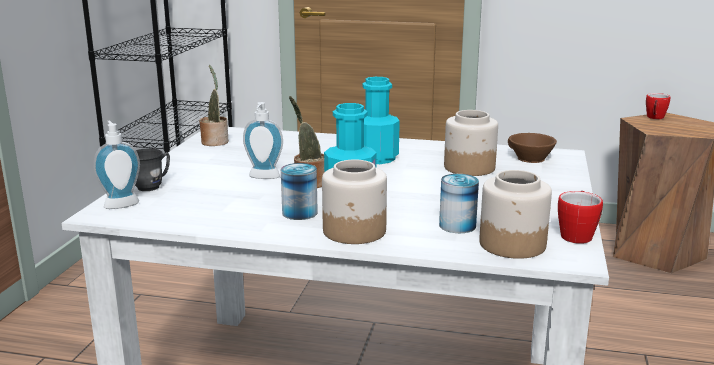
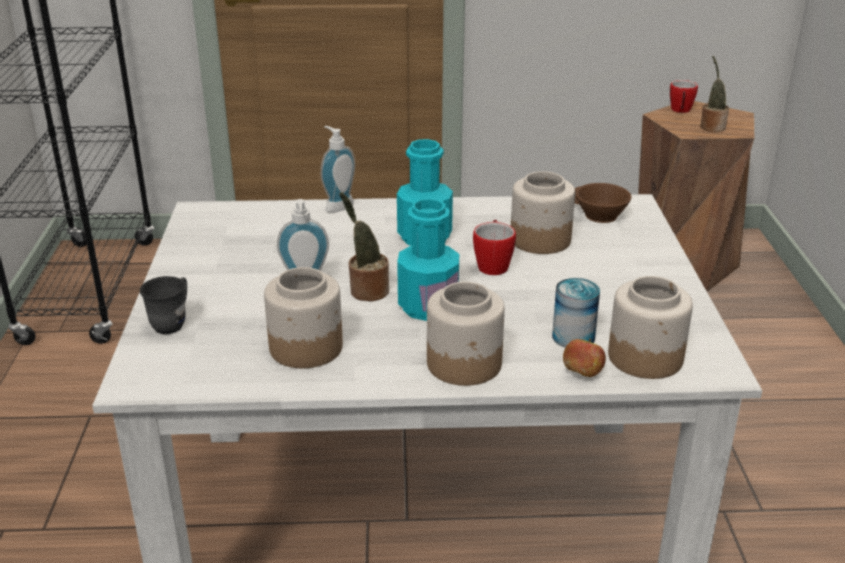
camera: 15 degrees left, 10 degrees up
soap dispenser [93,121,140,209] -> soap dispenser moved to [321,126,355,213]
potted plant [199,65,229,146] -> potted plant moved to [700,56,729,132]
can [281,163,318,220] -> none
mug [558,191,603,244] -> mug moved to [473,220,516,275]
none -> jar [264,267,343,368]
none -> apple [563,338,606,377]

